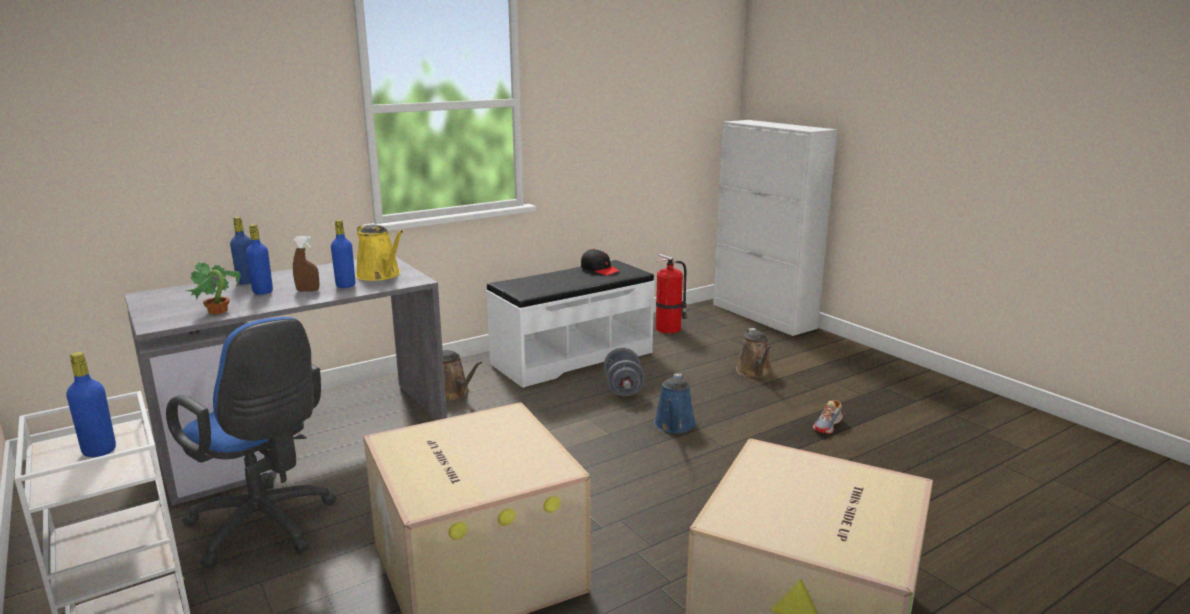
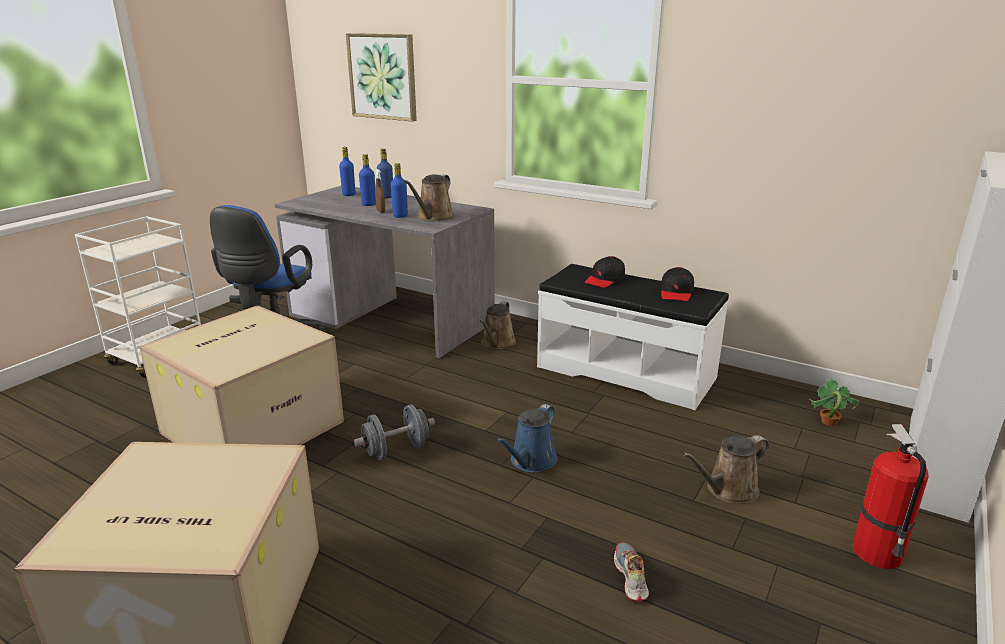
camera: 65 degrees right, 5 degrees up
blue bottle [66,352,116,457] -> blue bottle moved to [339,147,355,196]
potted plant [186,262,241,315] -> potted plant moved to [809,379,860,426]
yellow watering can [356,224,404,281] -> brown watering can [404,174,454,222]
grey dumbbell [604,348,644,396] -> grey dumbbell moved to [354,405,435,460]
blue watering can [654,374,696,433] -> blue watering can turned 45 degrees counterclockwise [496,404,557,473]
fire extinguisher [656,253,687,333] -> fire extinguisher moved to [853,424,929,569]
shoe [813,400,843,434] -> shoe turned 75 degrees clockwise [614,543,649,602]
none -> picture [346,33,417,122]
none -> black cap [584,256,625,288]

